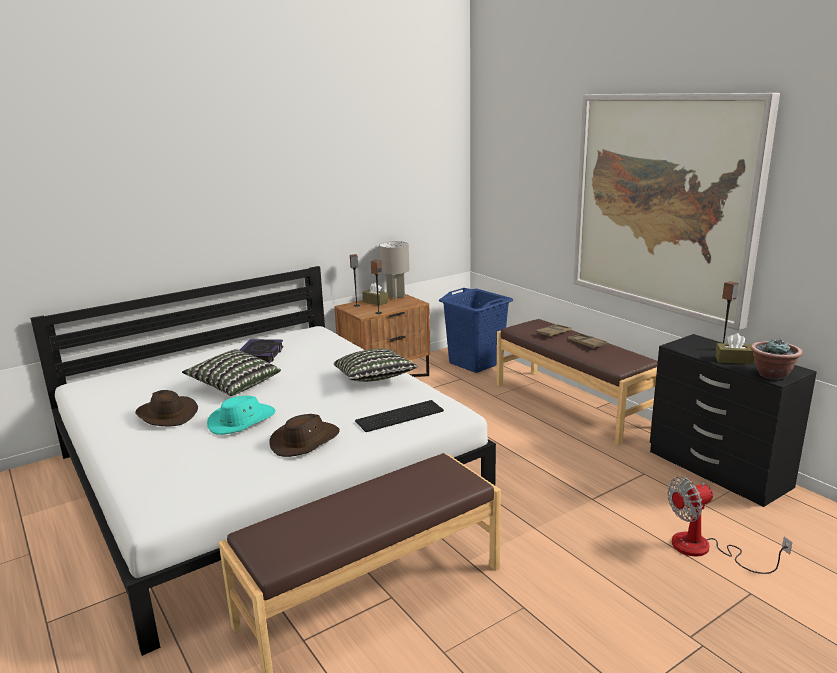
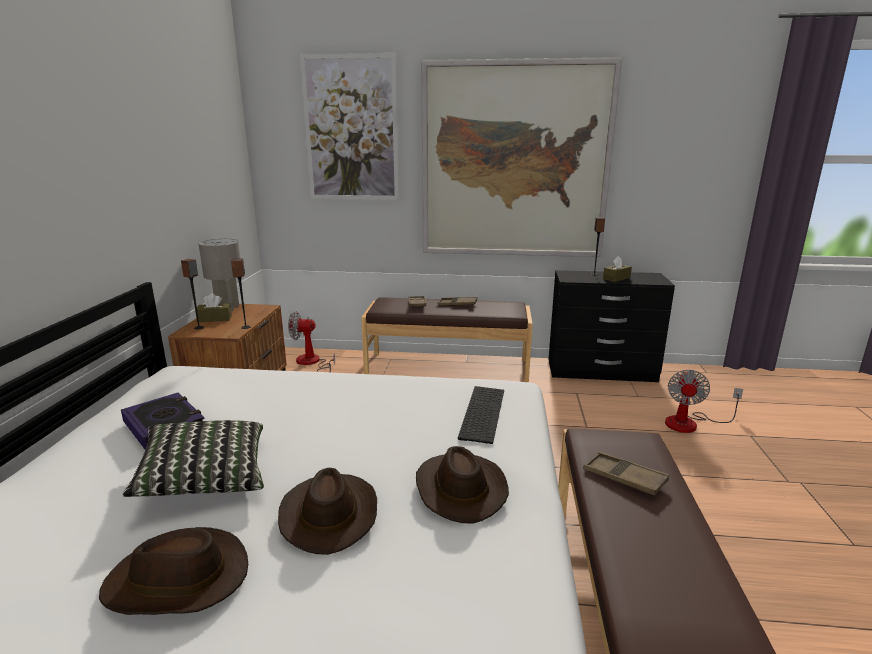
camera: 50 degrees left, 0 degrees up
turquoise hat [207,396,276,435] -> brown hat [278,468,377,555]
pillow [334,349,418,382] -> none
blue laundry basket [439,288,514,373] -> fan [288,311,335,373]
potted plant [751,338,803,380] -> none
none -> picture [300,53,399,200]
none -> brown tray [583,452,669,495]

